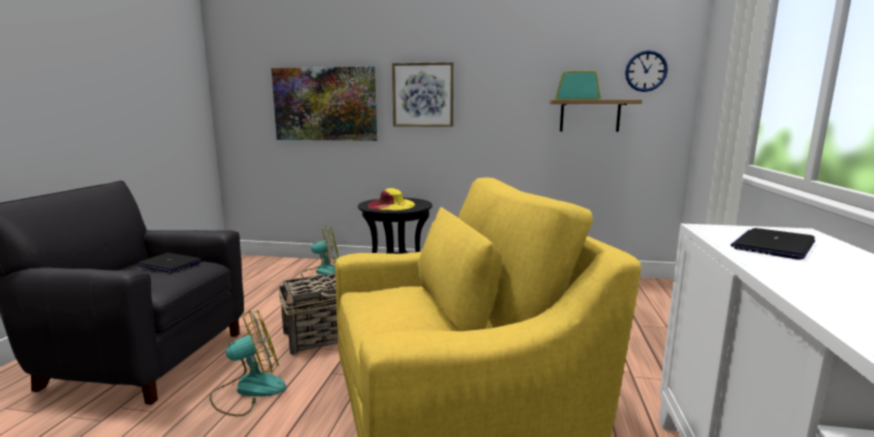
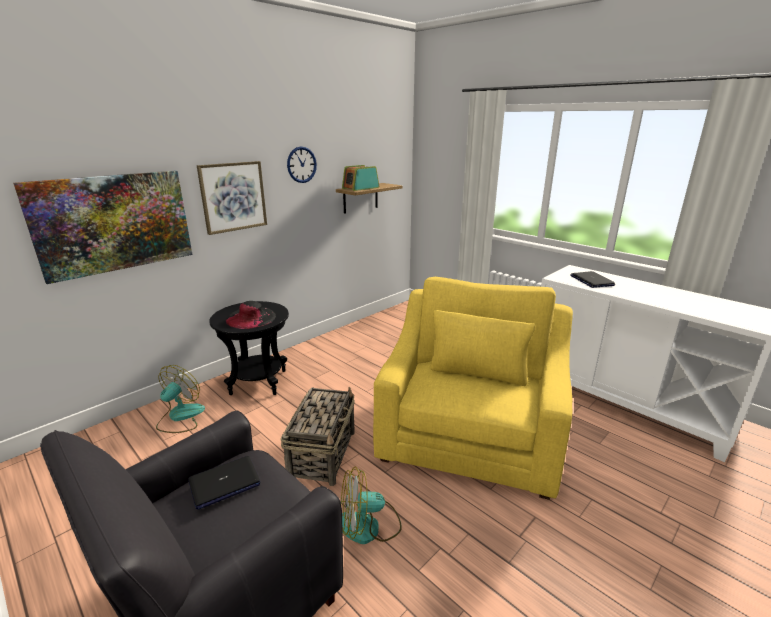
camera: 55 degrees left, 10 degrees up
fan [210,309,286,416] -> fan turned 105 degrees counterclockwise [341,467,402,544]
yellow hat [367,188,415,211] -> black hat [226,301,276,329]
wall clock [625,50,668,92] -> wall clock moved to [287,146,317,183]

